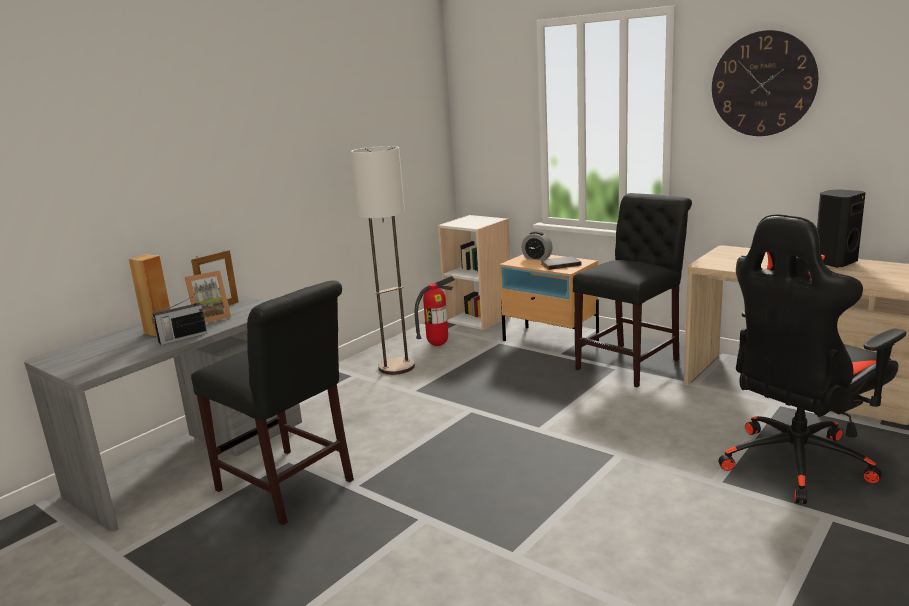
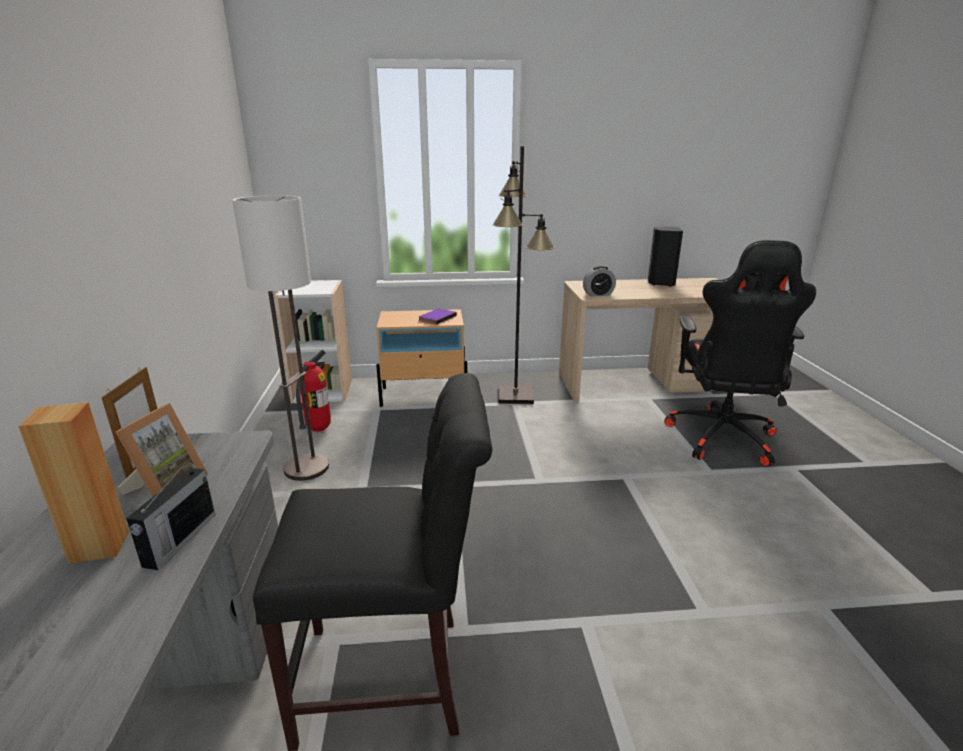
camera: 45 degrees left, 5 degrees up
alarm clock [522,231,553,260] -> alarm clock moved to [583,266,616,297]
grey book [541,256,581,270] -> purple book [418,309,457,325]
black chair [573,193,692,387] -> black floor lamp [492,146,555,404]
wall clock [712,30,818,136] -> none

